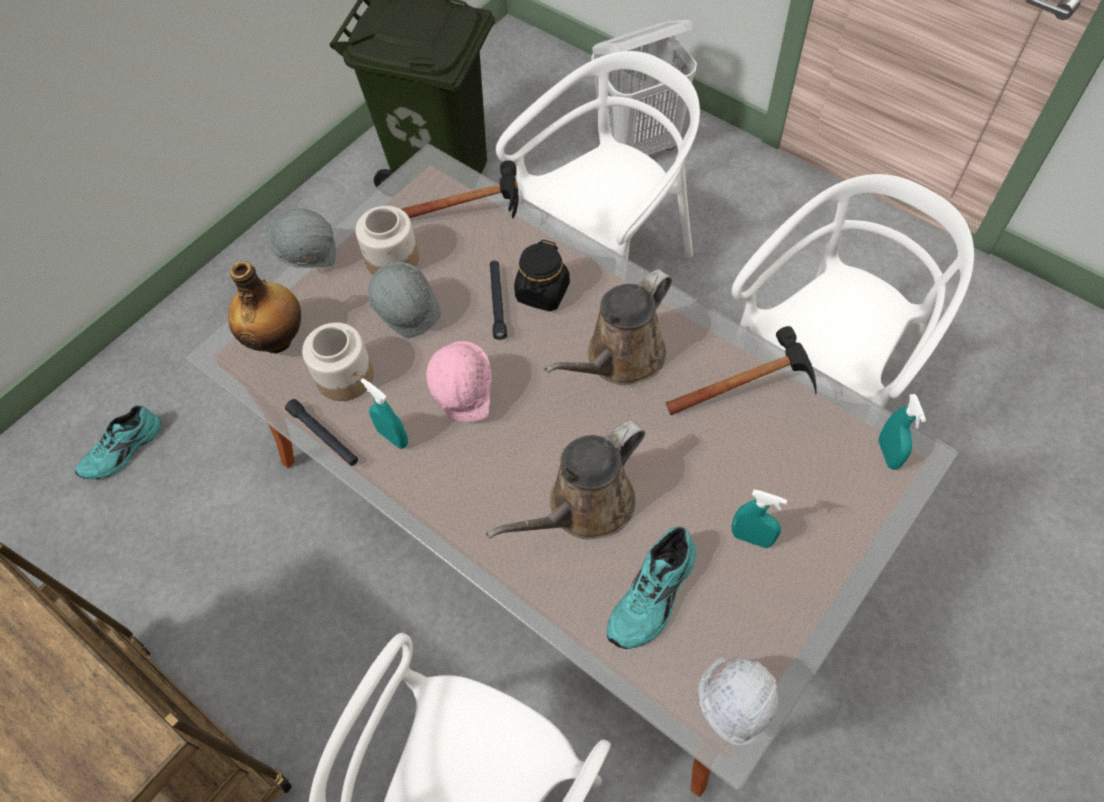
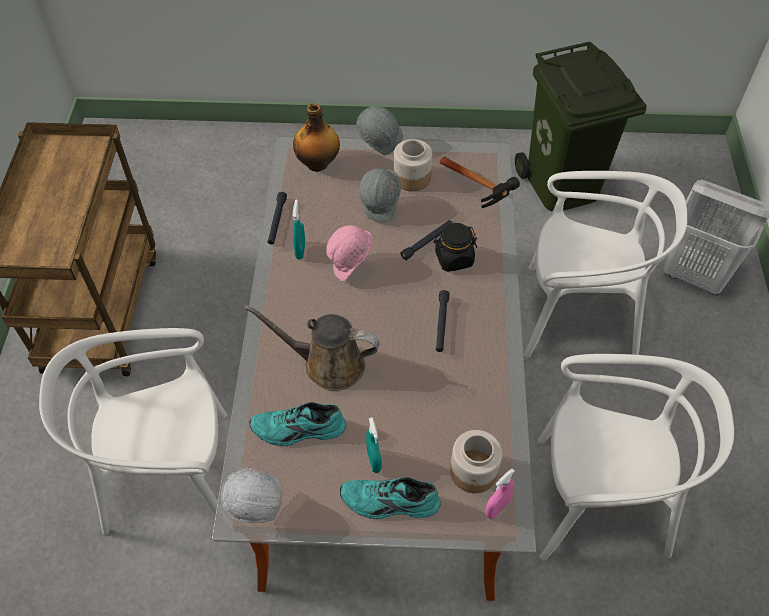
camera: 50 degrees right, 5 degrees down
turquoise shoe [75,405,162,479] -> turquoise shoe moved to [340,477,441,519]
jar [302,322,374,401] -> jar moved to [450,430,502,493]
brown watering can [544,269,672,385] -> black flashlight [436,290,449,352]
hammer [666,326,817,415] -> none
turquoise spray bottle [878,394,926,470] -> pink spray bottle [485,469,515,519]

